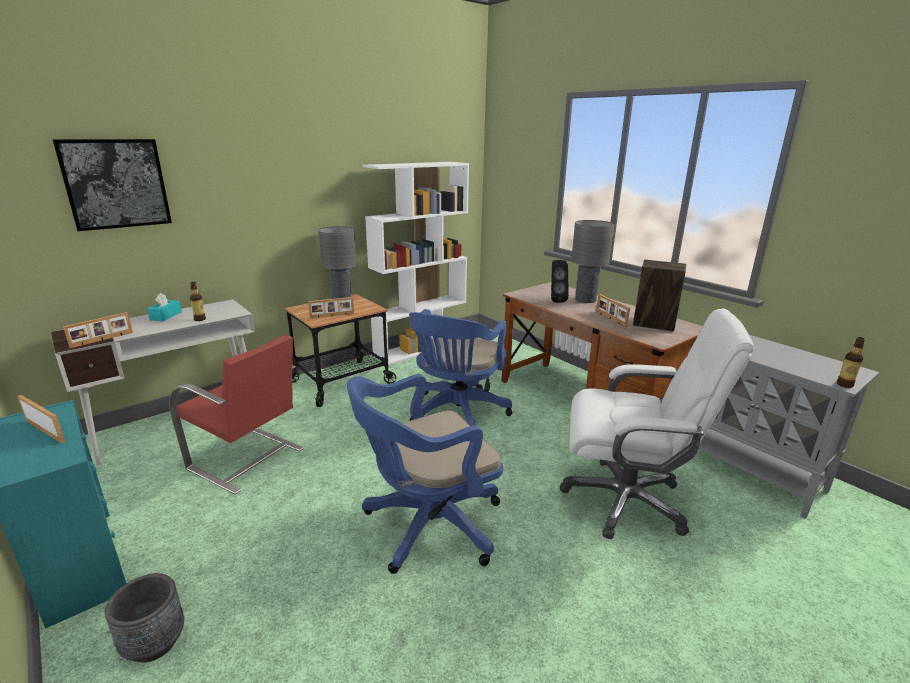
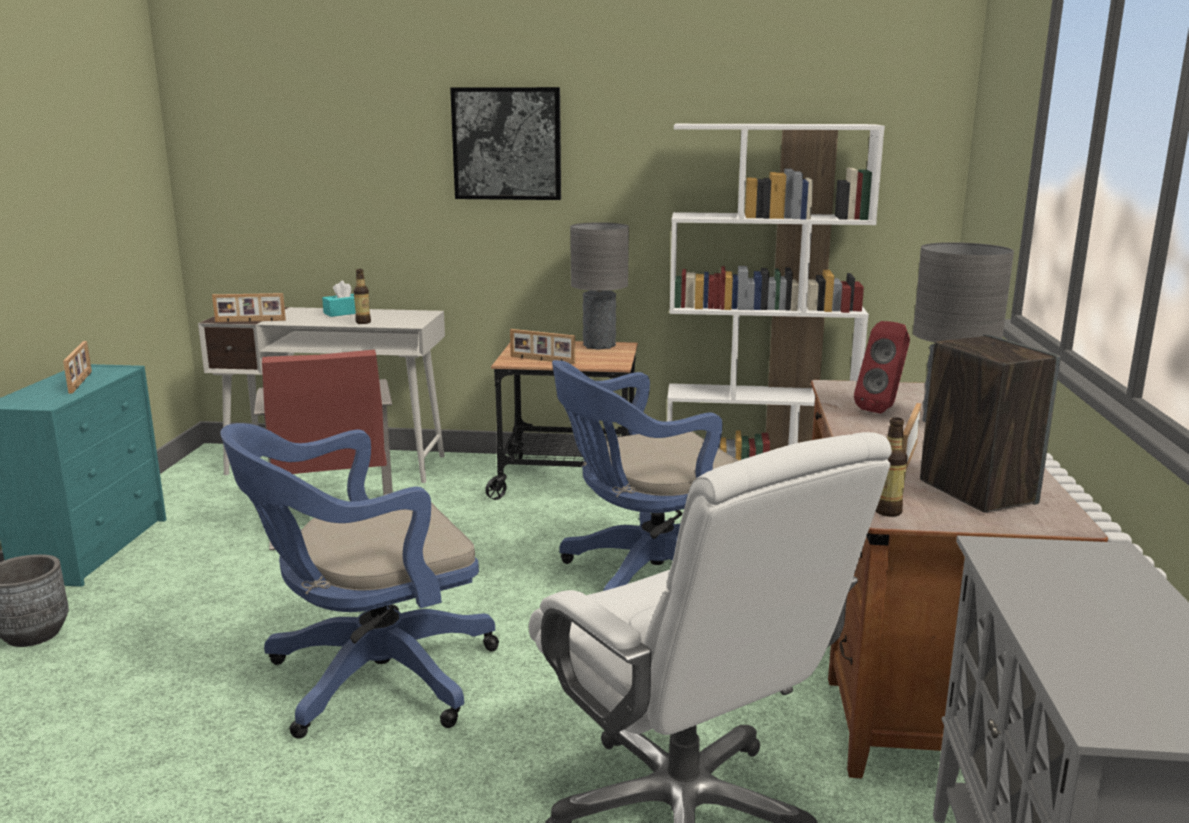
camera: 45 degrees right, 5 degrees down
picture [52,139,172,231] -> picture moved to [450,87,561,200]
blue office chair [347,374,503,574] -> blue office chair turned 45 degrees counterclockwise [220,423,499,739]
black speaker [551,260,569,302] -> red speaker [854,321,910,414]
bottle [837,337,865,388] -> bottle moved to [876,417,908,517]

